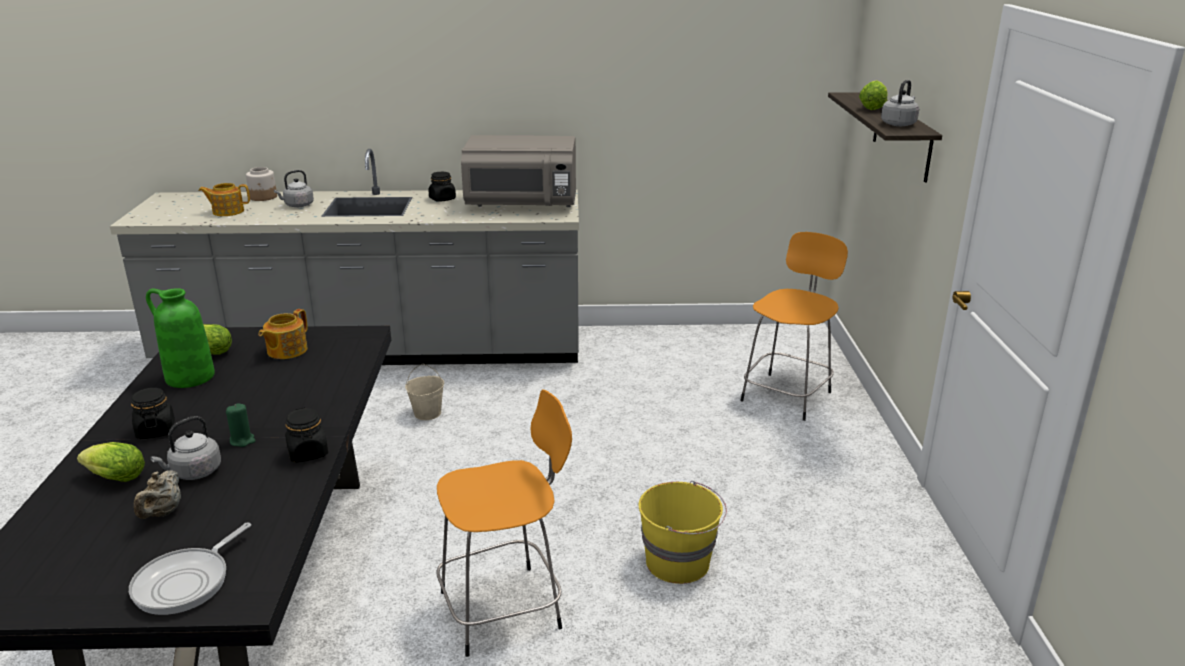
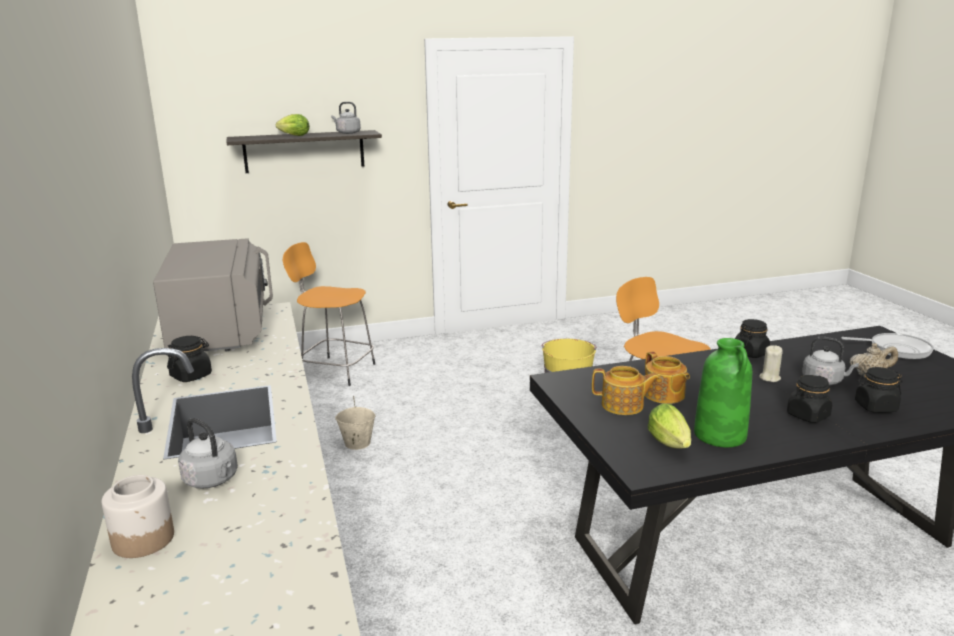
camera: 105 degrees left, 5 degrees down
lettuce [77,442,145,482] -> black jar [855,367,902,413]
teapot [198,183,250,216] -> teapot moved to [645,351,690,404]
green candle [226,403,256,447] -> beige candle [759,345,783,382]
beige bucket [405,364,444,420] -> beige bucket moved to [335,396,376,450]

